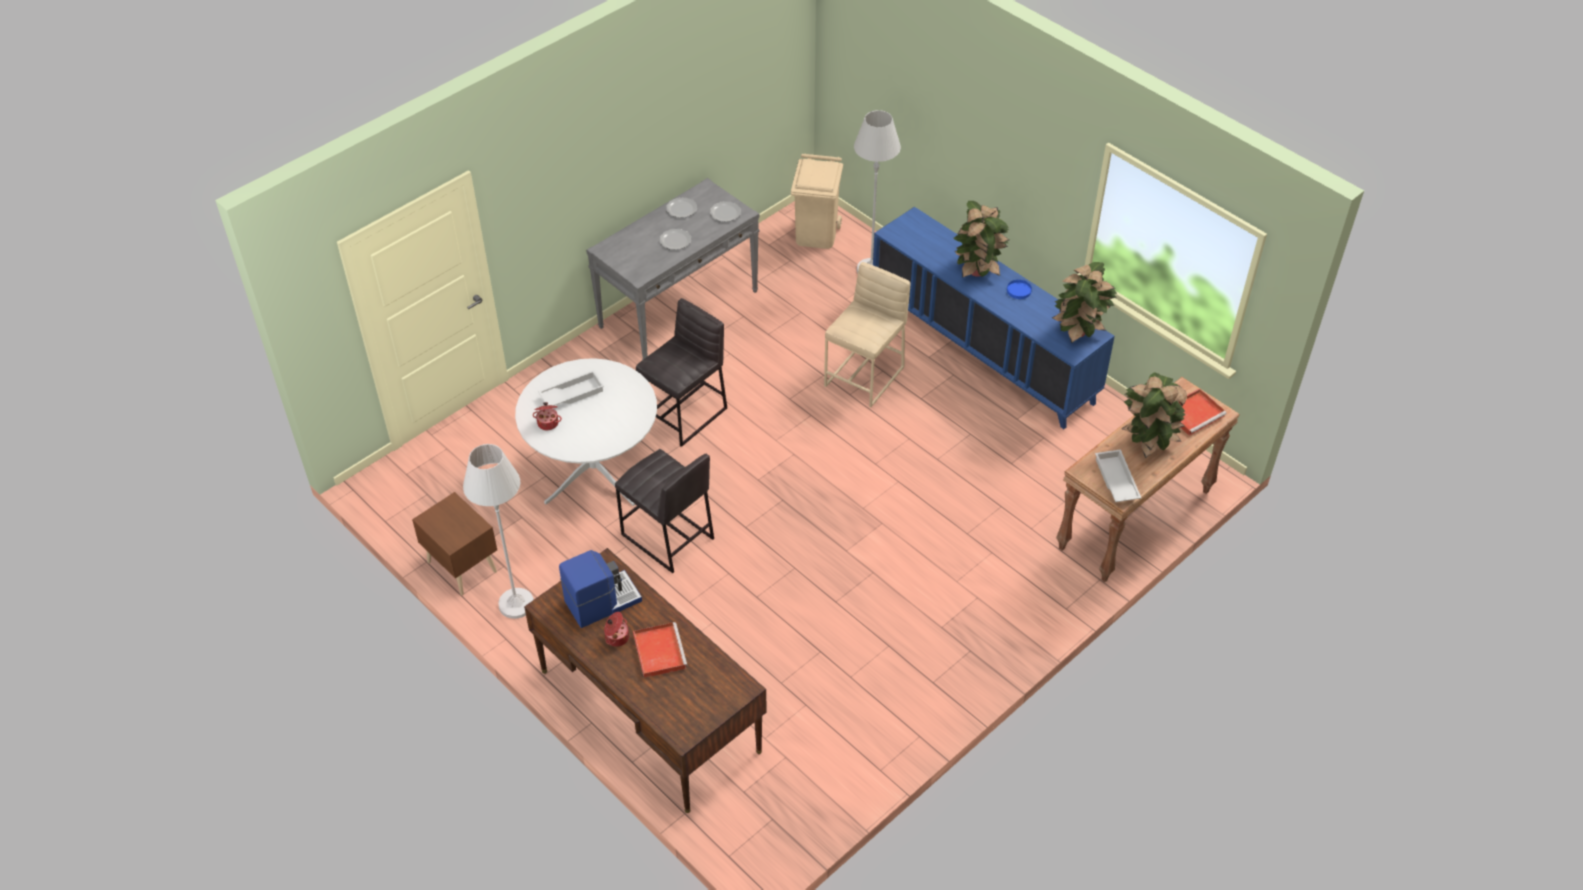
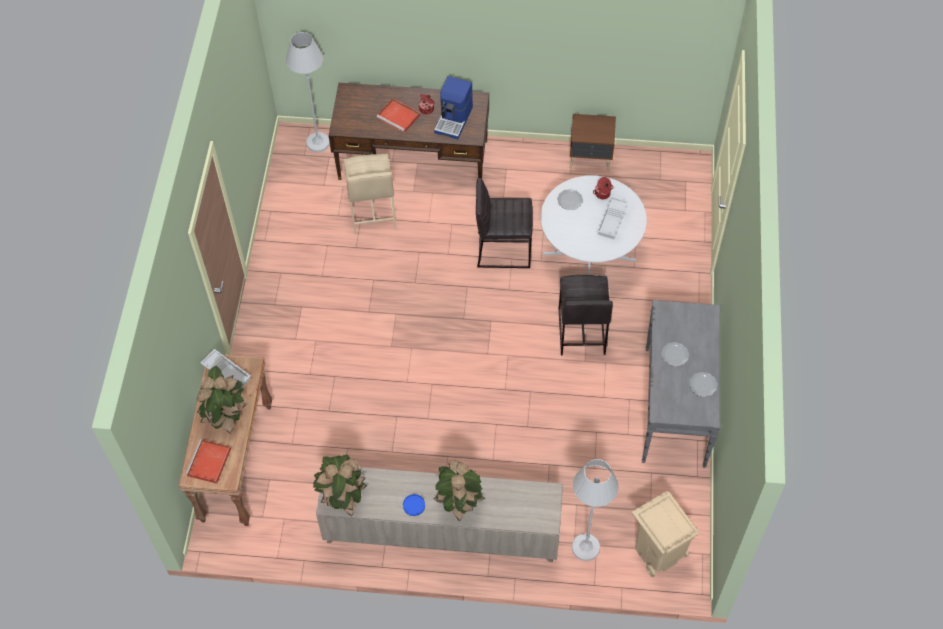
camera: 140 degrees right, 10 degrees up
white floor lamp [463,444,534,619] -> white floor lamp moved to [286,32,330,152]
plate [710,201,741,222] -> plate moved to [557,189,583,210]
beige stool [824,262,910,407] -> beige stool moved to [344,154,397,235]
blue cabinet [873,207,1114,429] -> beige cabinet [316,467,563,562]

